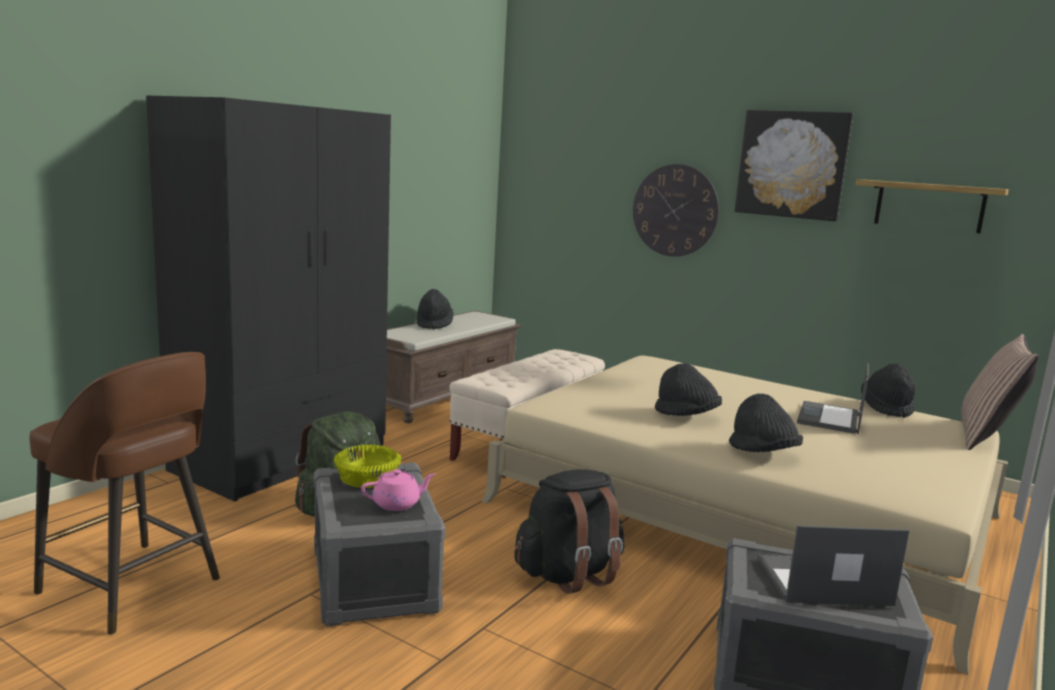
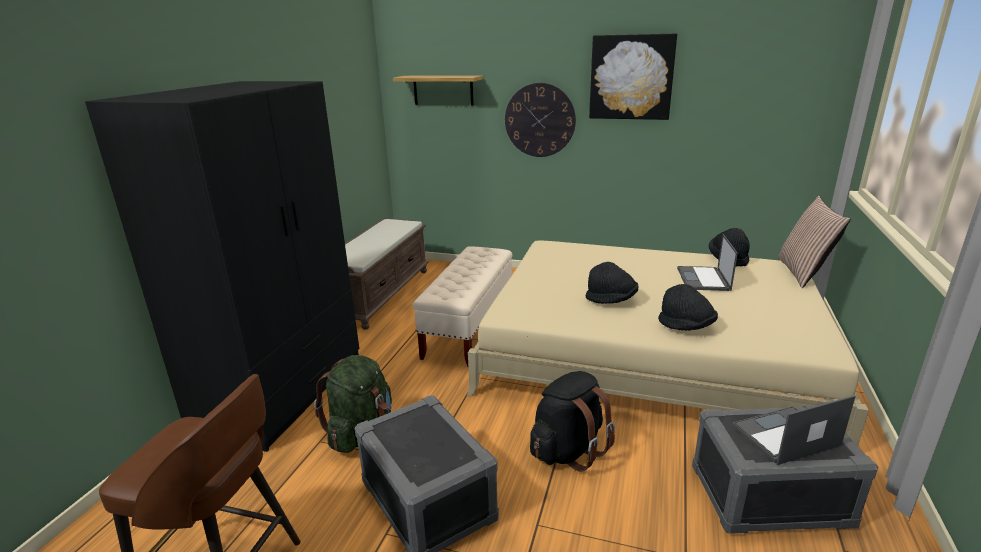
camera: 15 degrees left, 10 degrees up
yellow bowl [334,445,401,488] -> none
pink teapot [361,469,436,511] -> none
black hat [417,289,454,330] -> none
shelf [856,179,1009,233] -> shelf moved to [393,75,483,105]

